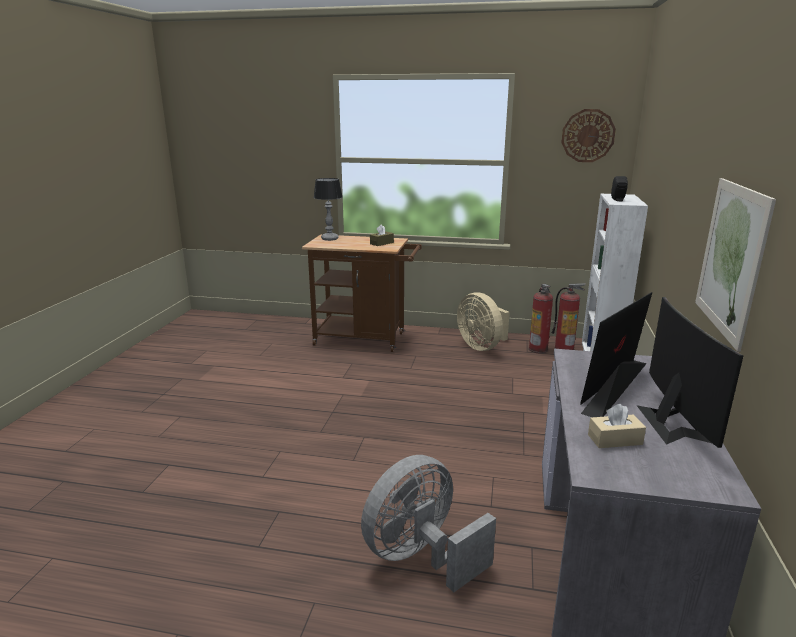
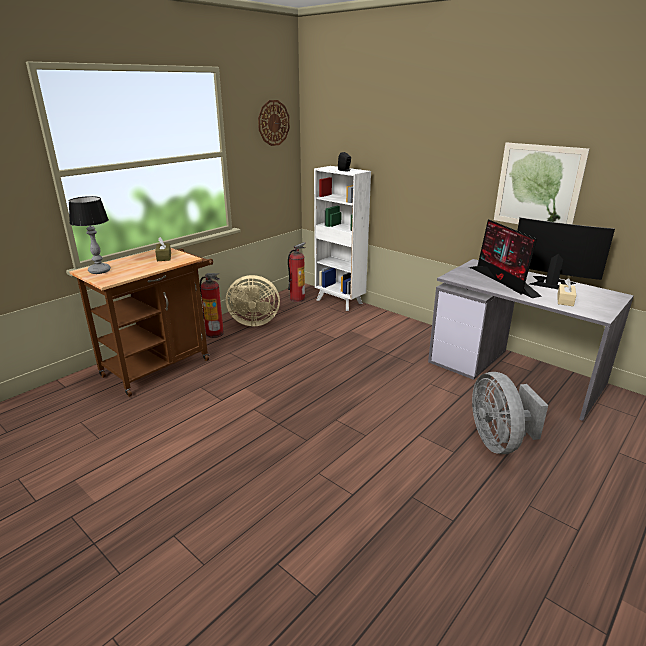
camera: 60 degrees left, 5 degrees up
fire extinguisher [529,284,553,353] -> fire extinguisher moved to [200,273,224,338]

